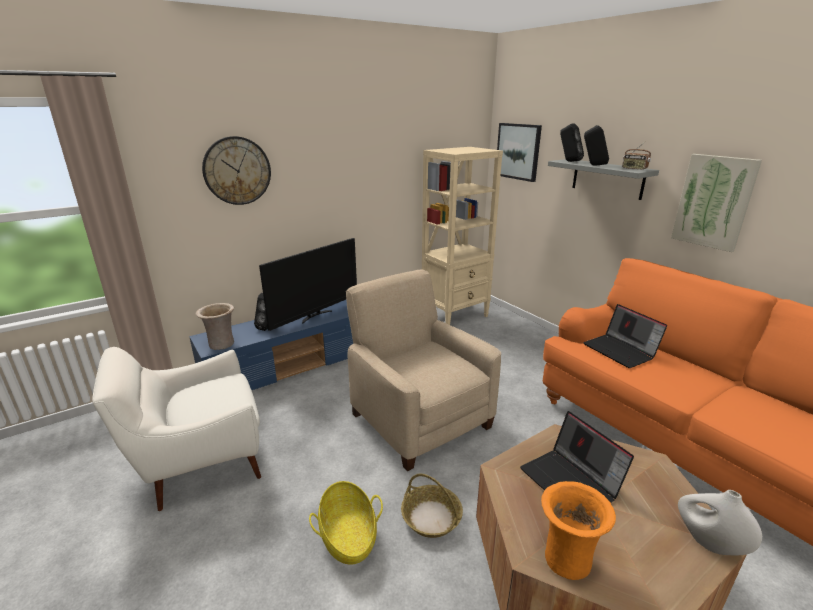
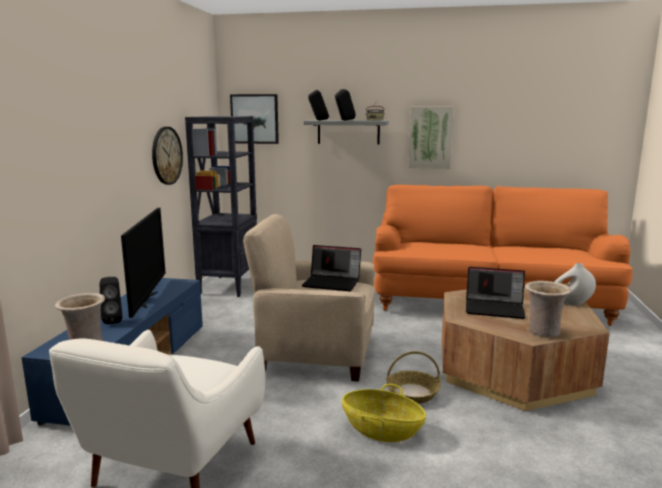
camera: 45 degrees left, 10 degrees down
wall clock [202,136,271,205] -> wall clock moved to [152,127,183,185]
beige bookcase [422,147,503,325] -> black bookcase [185,116,257,297]
orange vase [541,481,616,580] -> beige vase [525,281,572,338]
laptop [583,304,667,368] -> laptop moved to [301,245,361,291]

